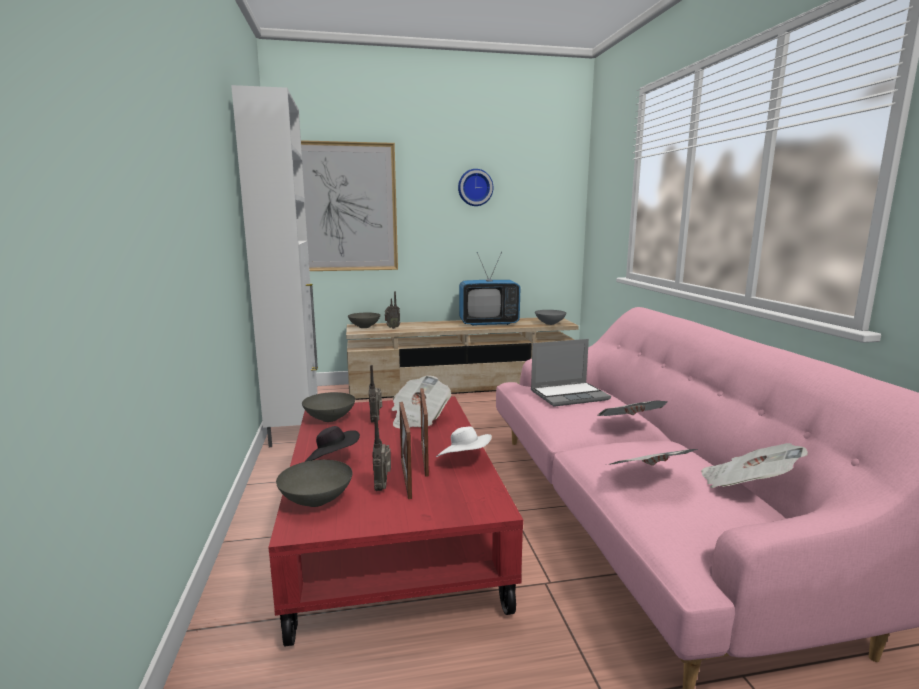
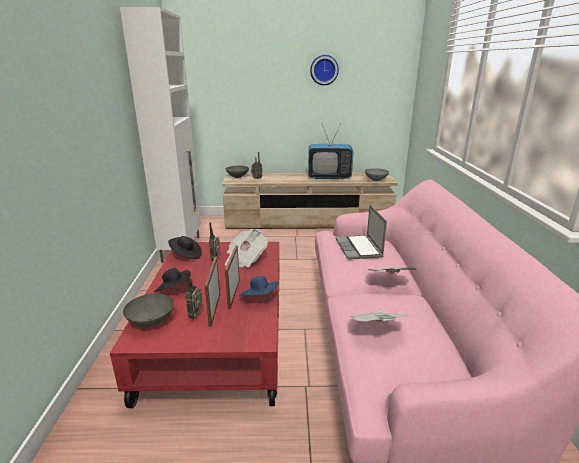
camera: 10 degrees right, 10 degrees up
picture [301,140,398,271] -> none
grey bowl [302,392,355,422] -> black hat [168,236,202,259]
white hat [436,427,492,457] -> blue hat [240,276,279,296]
laptop [531,339,611,407] -> laptop turned 90 degrees clockwise [335,204,387,260]
newspaper [701,443,808,488] -> none

